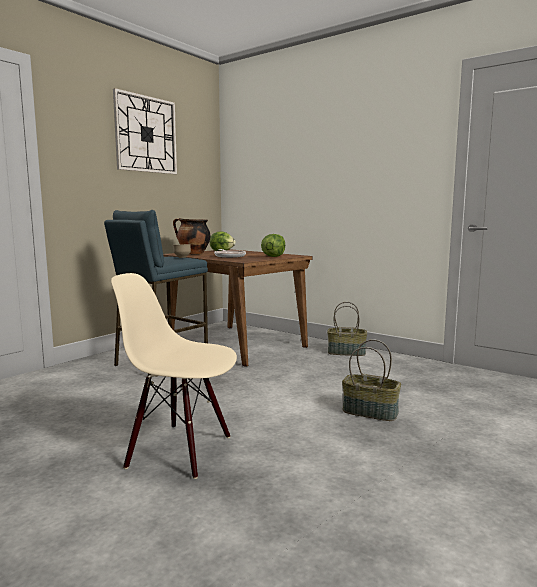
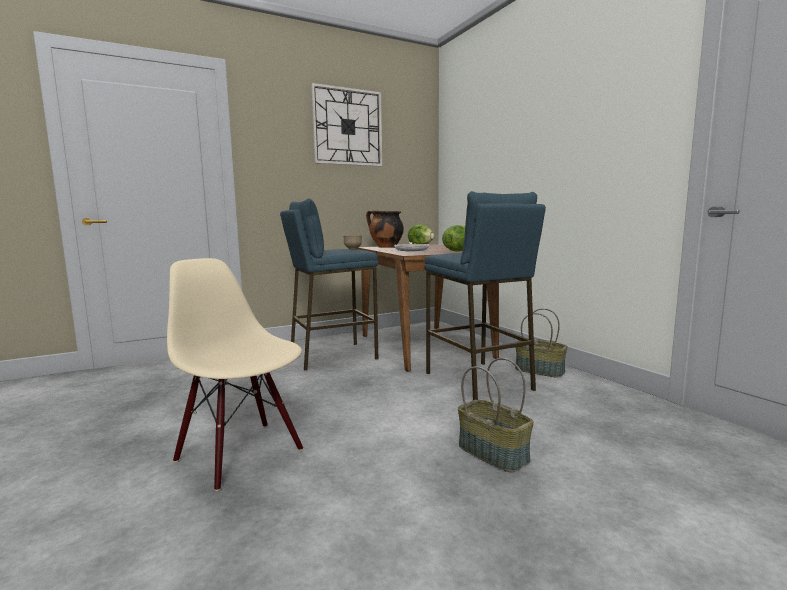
camera: 25 degrees right, 0 degrees up
none -> blue stool [425,191,546,400]

